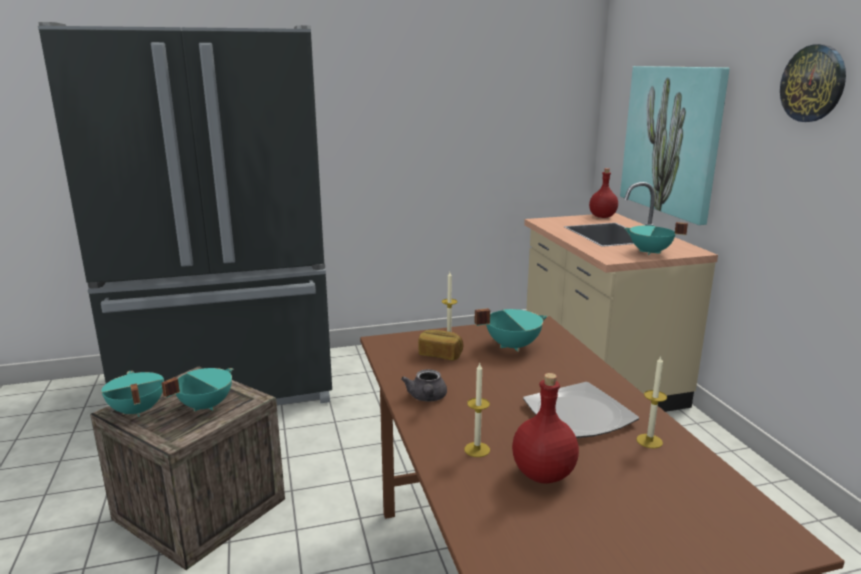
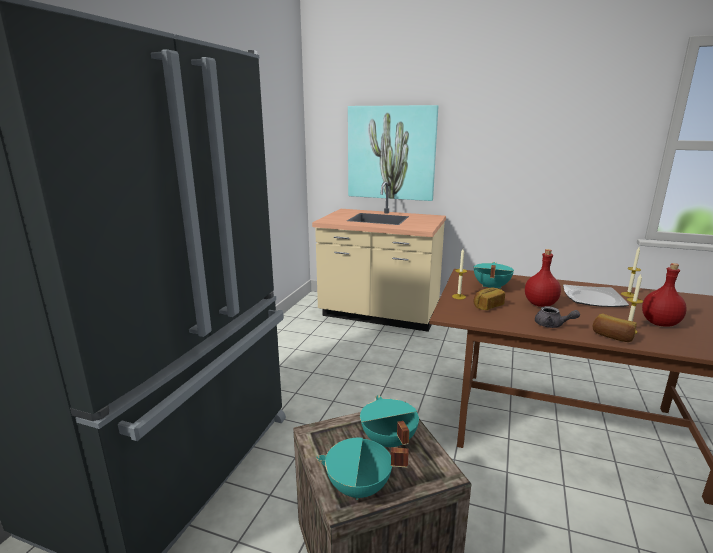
camera: 55 degrees left, 0 degrees up
red bottle [589,168,618,218] -> red bottle moved to [525,249,561,307]
turquoise cooking pot [624,222,688,255] -> none
wall clock [780,44,846,122] -> none
none -> bread [592,314,637,342]

